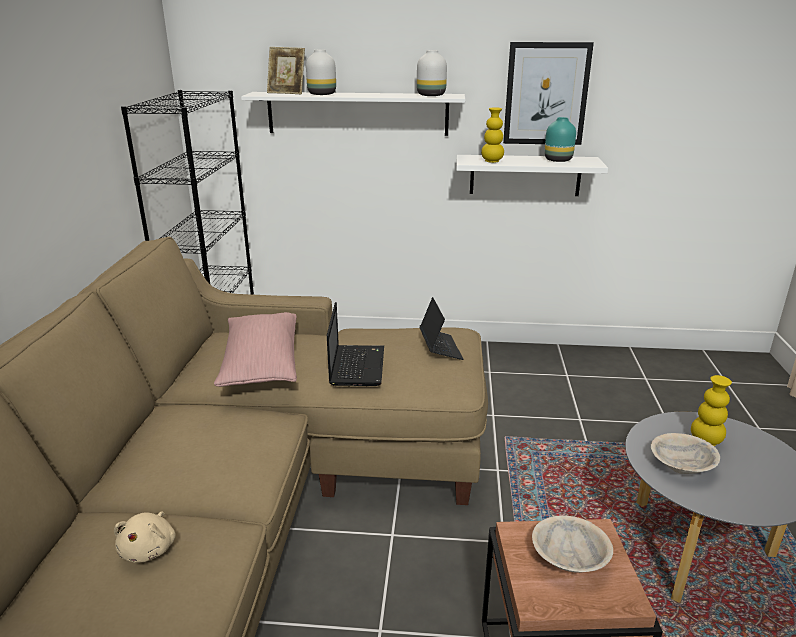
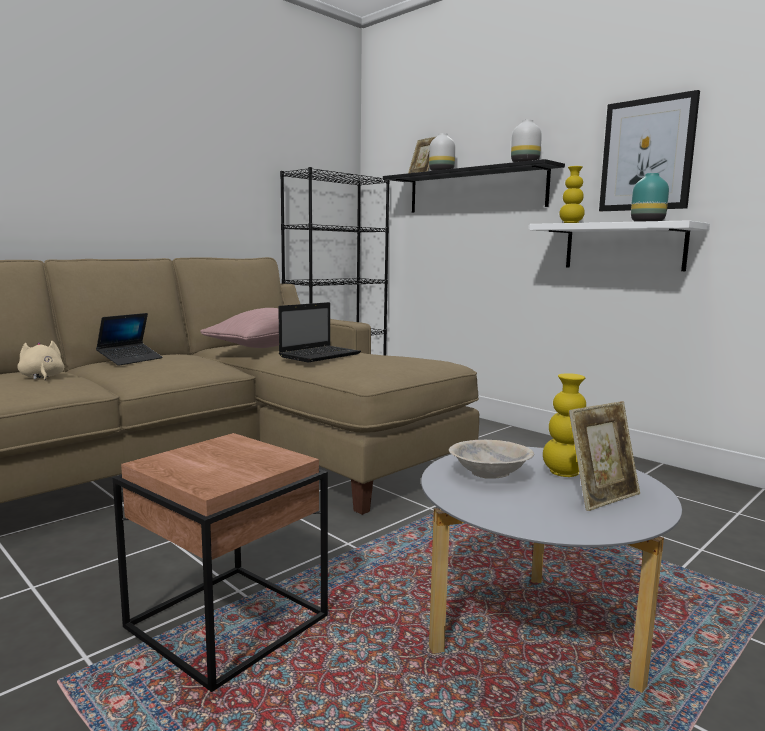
camera: 40 degrees right, 15 degrees down
beige plush toy [114,511,176,563] -> beige plush toy turned 105 degrees clockwise [17,341,64,380]
white shelf [241,92,465,136] -> black shelf [383,159,565,213]
laptop [420,297,463,360] -> laptop moved to [96,313,163,366]
beige bowl [532,515,613,573] -> none
none -> picture frame [569,401,640,511]

